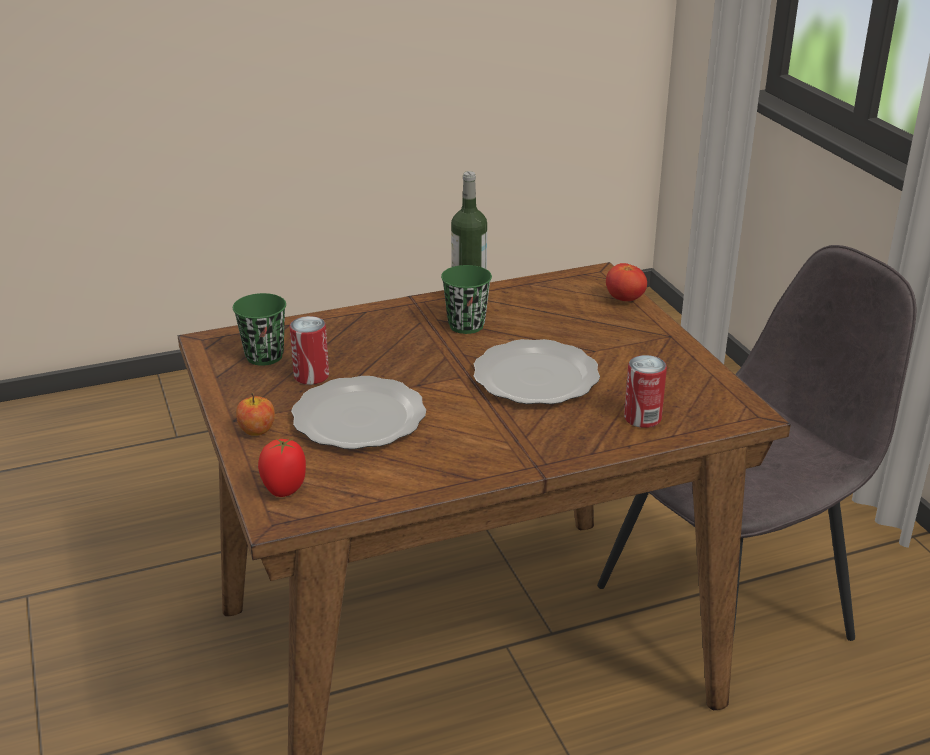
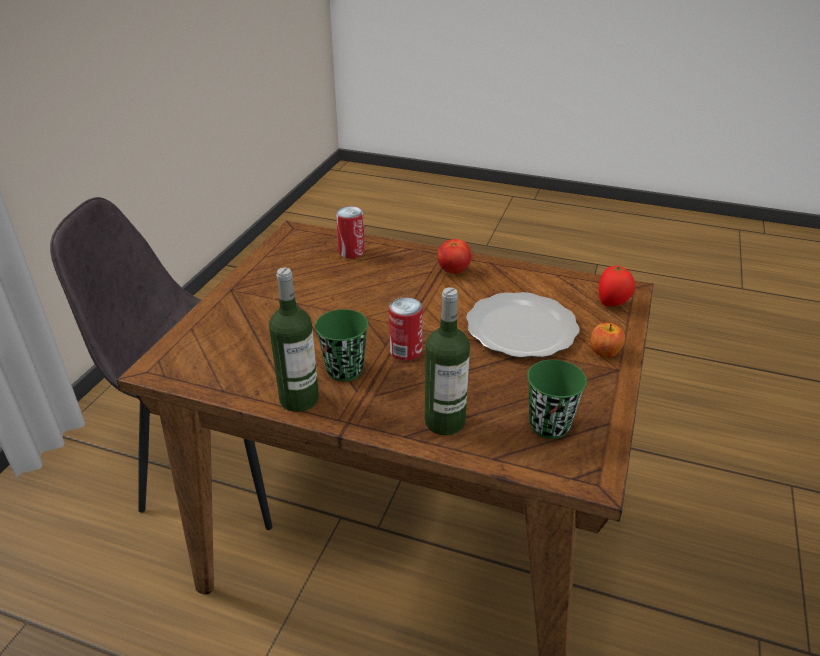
camera: 140 degrees left, 5 degrees up
can [289,316,329,385] -> can moved to [389,297,423,361]
plate [474,339,600,404] -> none
tomato [606,263,647,301] -> tomato moved to [437,239,472,274]
none -> bottle [425,287,470,435]

